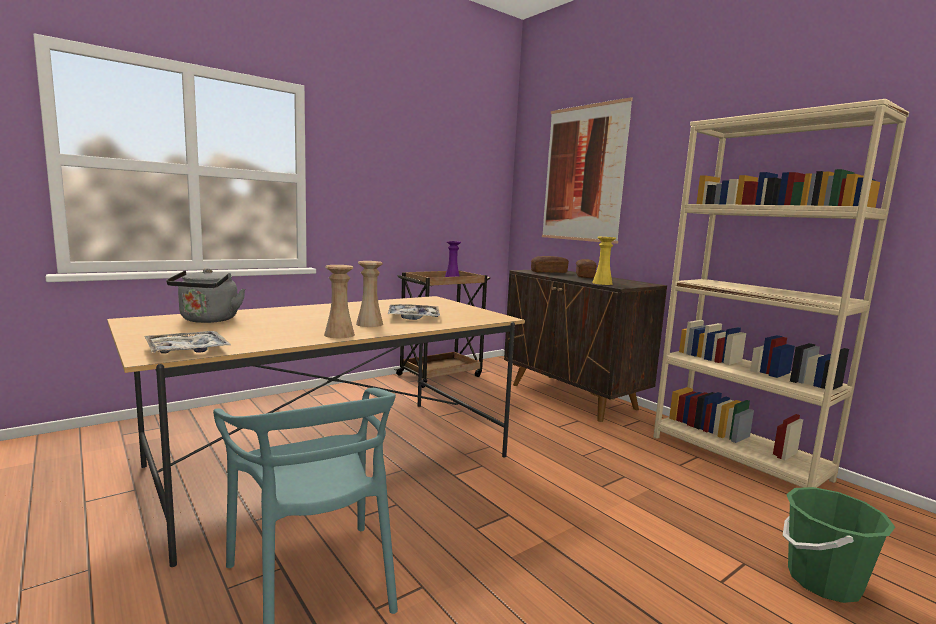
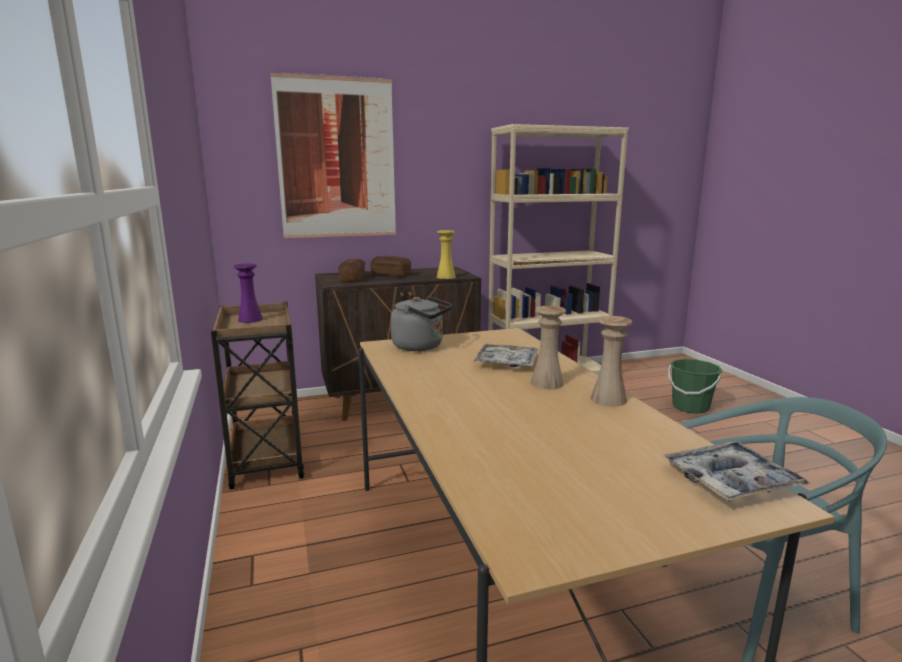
camera: 70 degrees left, 5 degrees up
grey kettle [166,268,246,323] -> grey kettle moved to [391,296,452,351]

